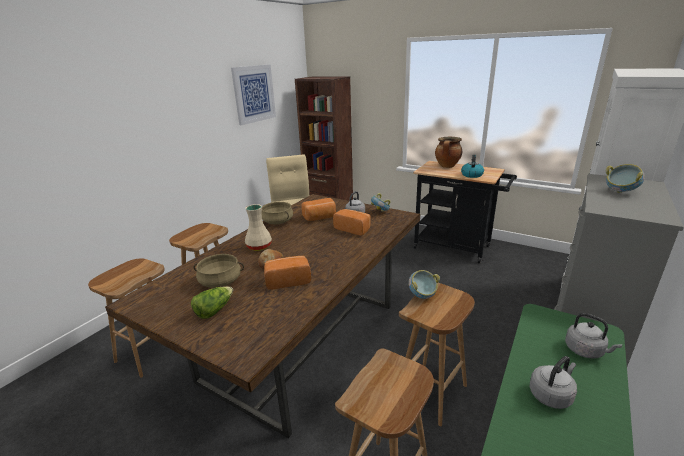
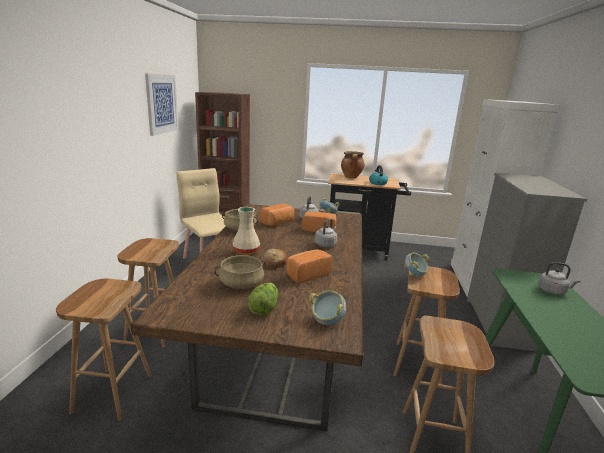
camera: 25 degrees left, 5 degrees down
grey kettle [530,356,577,409] -> grey kettle moved to [315,219,337,247]
bowl [606,164,645,193] -> bowl moved to [309,290,346,325]

